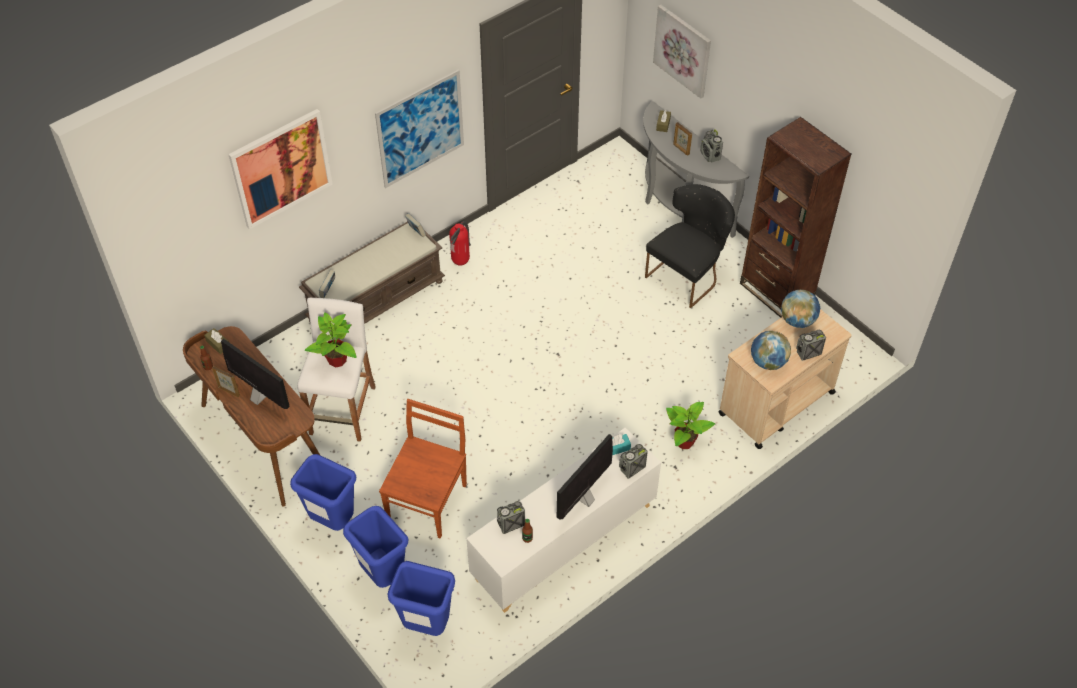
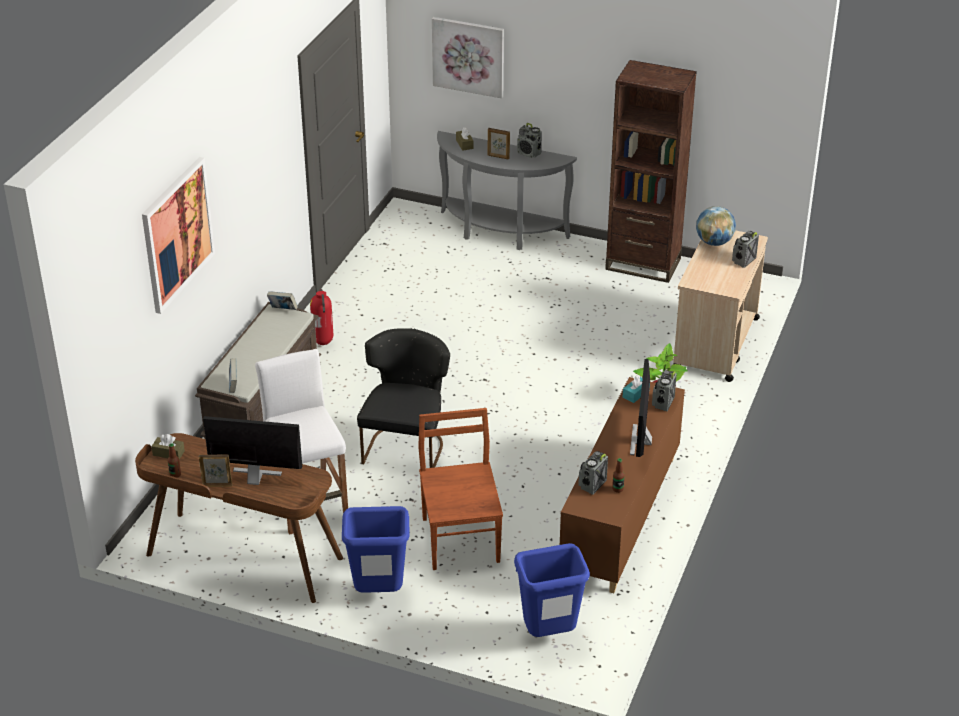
camera: 30 degrees left, 15 degrees down
potted plant [305,312,357,367] -> none
blue trash can [343,506,408,588] -> none
picture [375,69,464,188] -> none
white cabinet [466,428,661,613] -> brown cabinet [560,377,685,593]
black chair [645,184,735,308] -> black chair moved to [357,328,450,468]
globe [751,331,791,370] -> none

